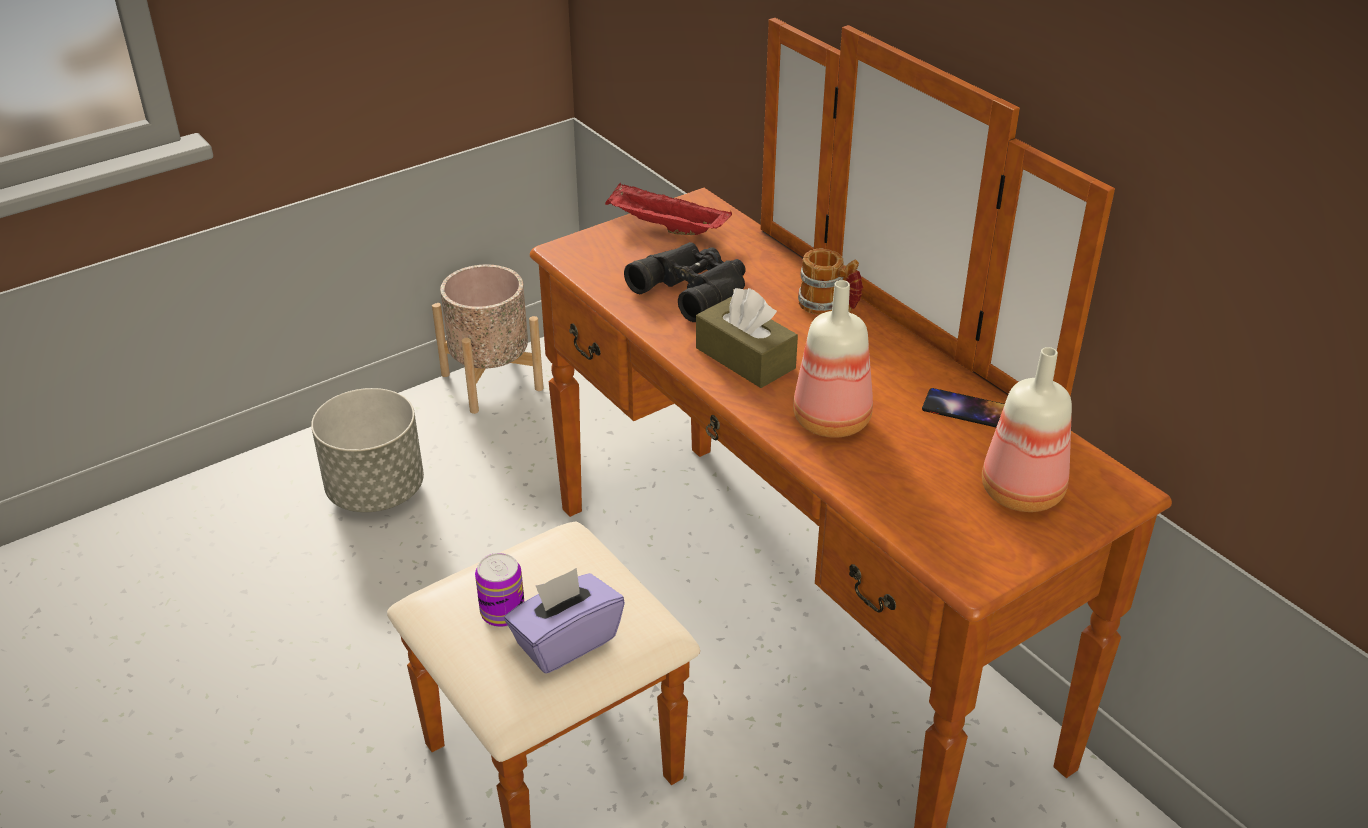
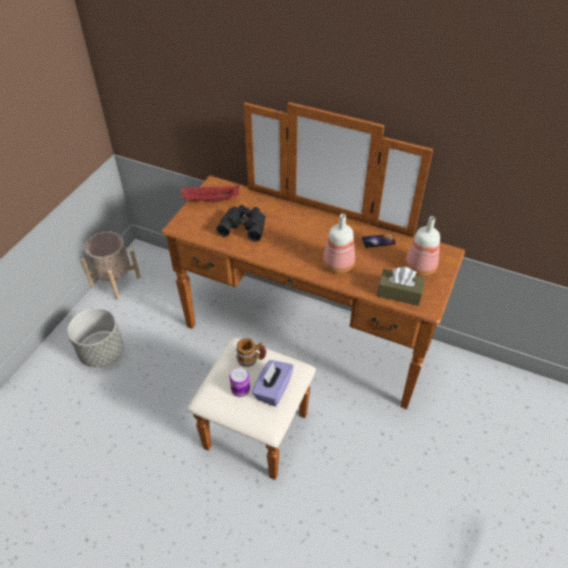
camera: 30 degrees left, 10 degrees up
brown tissue box [696,288,798,388] -> brown tissue box moved to [377,267,425,306]
mug [798,249,863,315] -> mug moved to [236,338,266,367]

